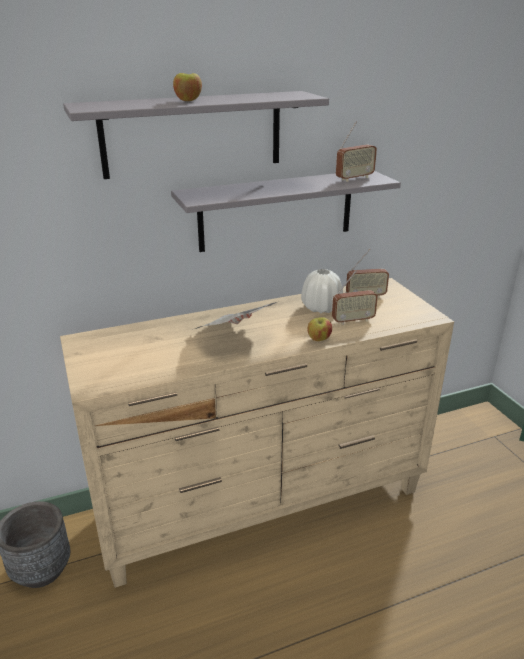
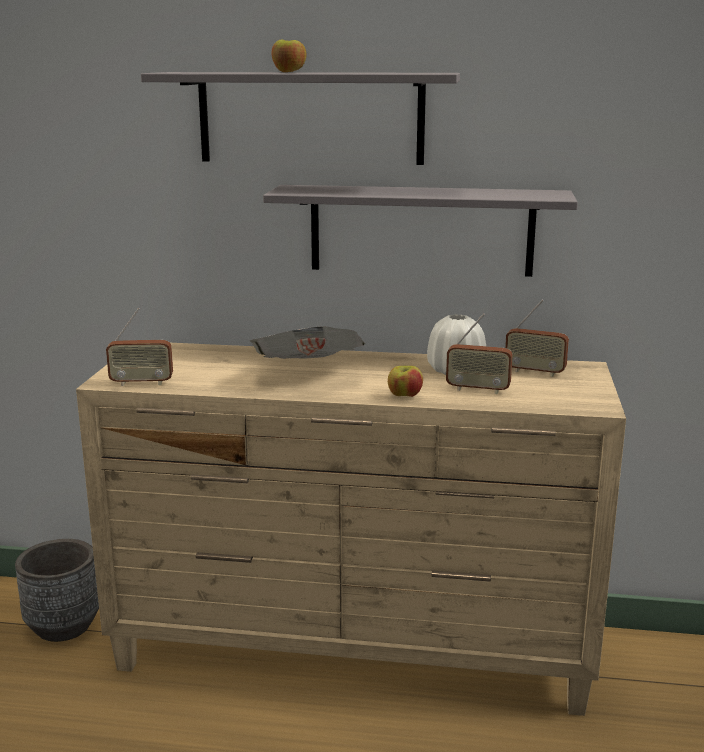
camera: 30 degrees right, 10 degrees down
radio [336,122,377,182] -> radio moved to [106,308,173,386]

